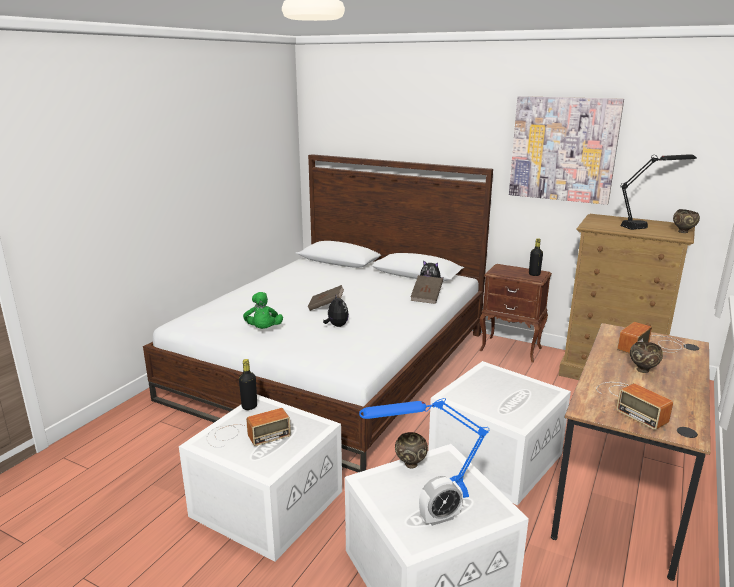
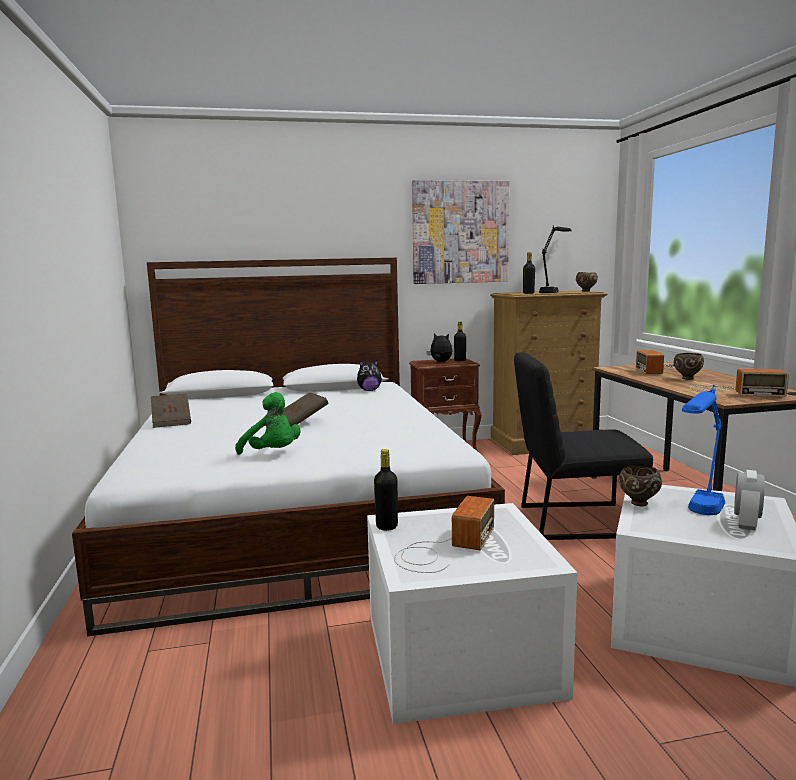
camera: 40 degrees left, 10 degrees down
plush toy [323,294,349,327] -> plush toy moved to [427,333,452,362]
brown book [411,275,443,304] -> brown book moved to [151,394,191,428]
white storage box [428,361,571,506] -> black chair [514,352,653,540]
none -> black bottle [523,252,535,294]

